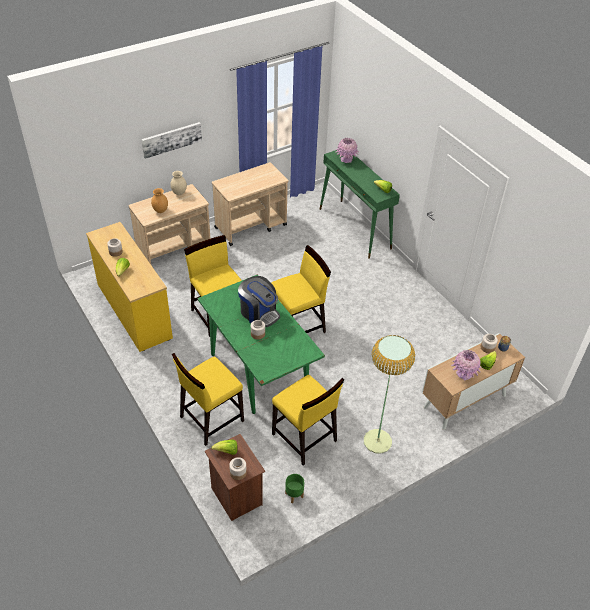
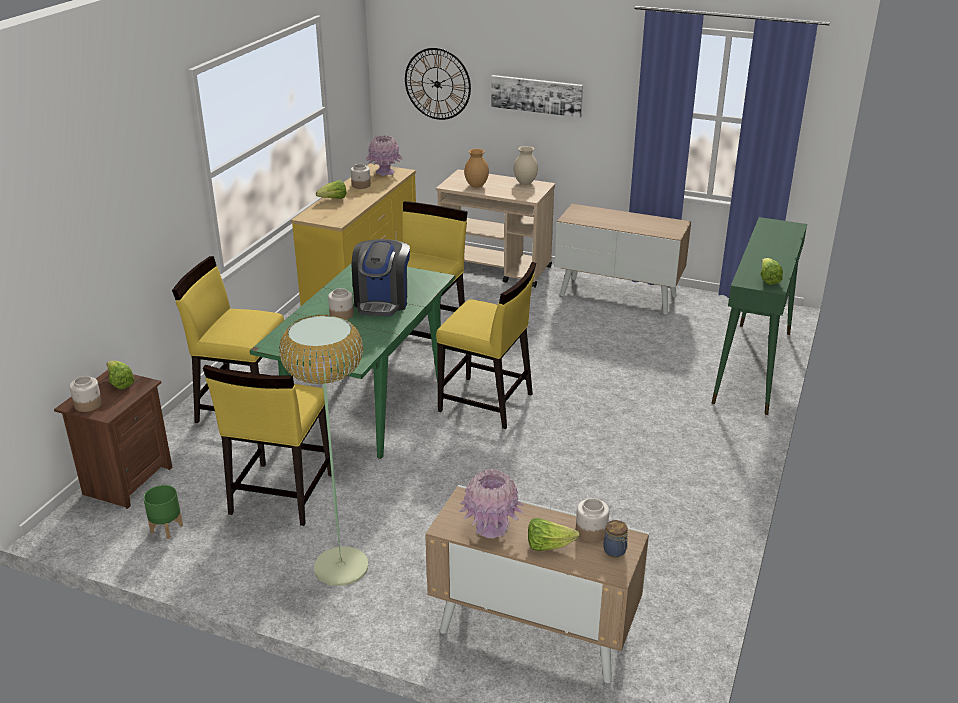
camera: 55 degrees right, 15 degrees down
beige cart [212,162,288,246] -> cabinet [555,204,691,315]
pink vase [336,138,359,163] -> pink vase moved to [366,135,402,176]
none -> wall clock [405,48,471,120]

